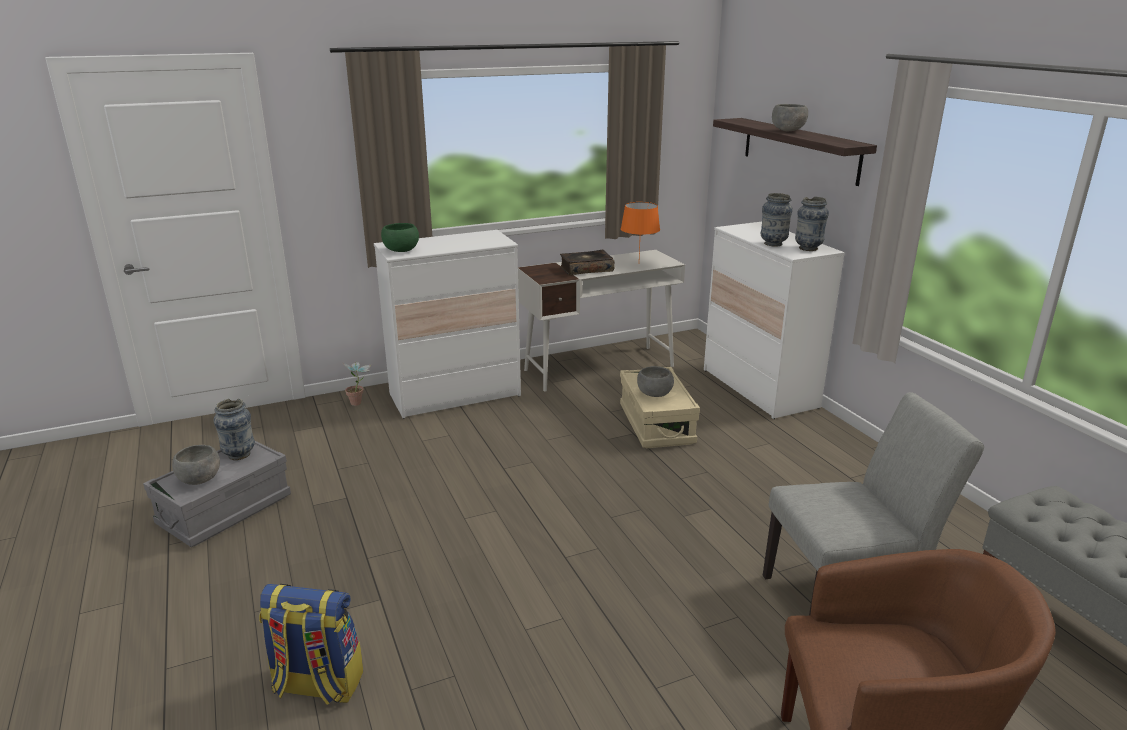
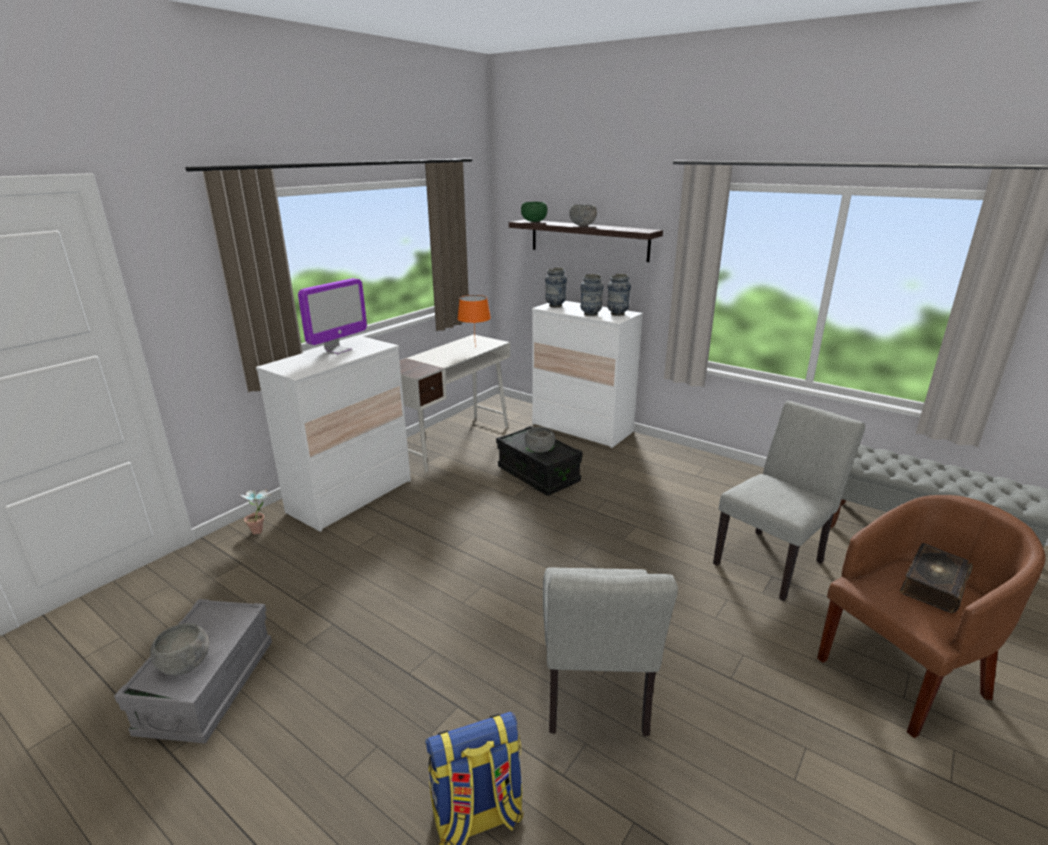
camera: 30 degrees left, 0 degrees up
vase [214,399,255,460] -> vase moved to [545,268,567,307]
green bowl [381,223,419,252] -> green bowl moved to [521,202,548,222]
book [560,250,615,275] -> book moved to [900,543,973,613]
beige storage box [620,367,700,448] -> black storage box [496,426,583,496]
none -> monitor [298,278,367,354]
none -> grey chair [543,567,678,736]

